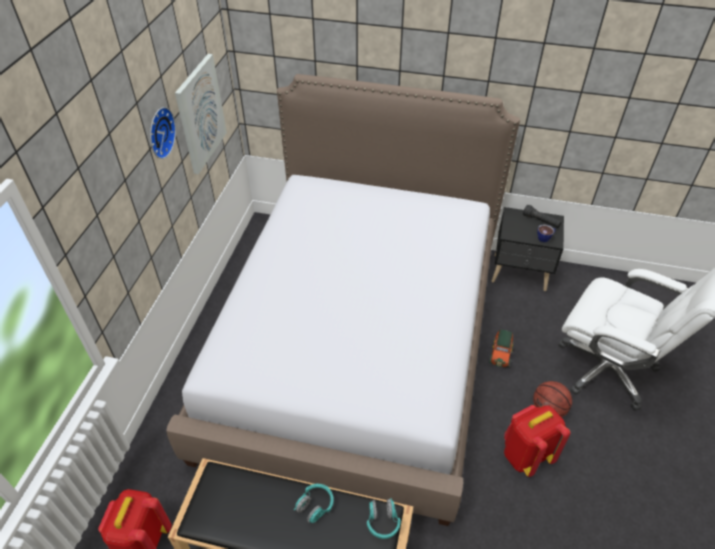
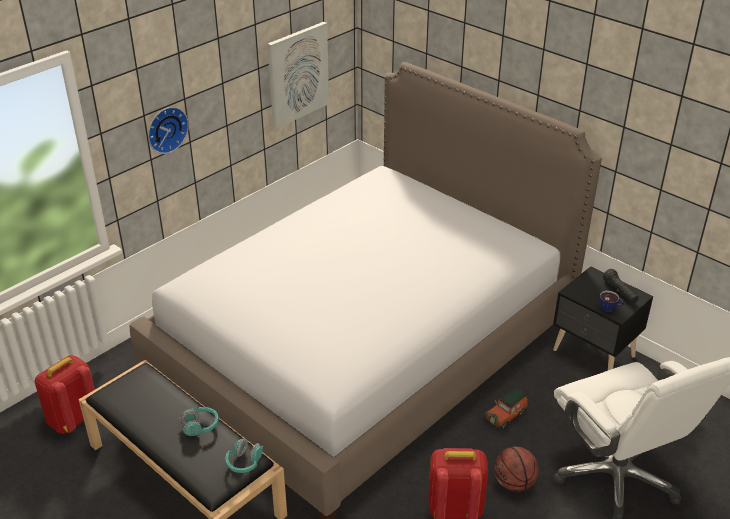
camera: 30 degrees right, 10 degrees down
wall clock [150,107,176,159] -> wall clock moved to [148,107,189,154]

